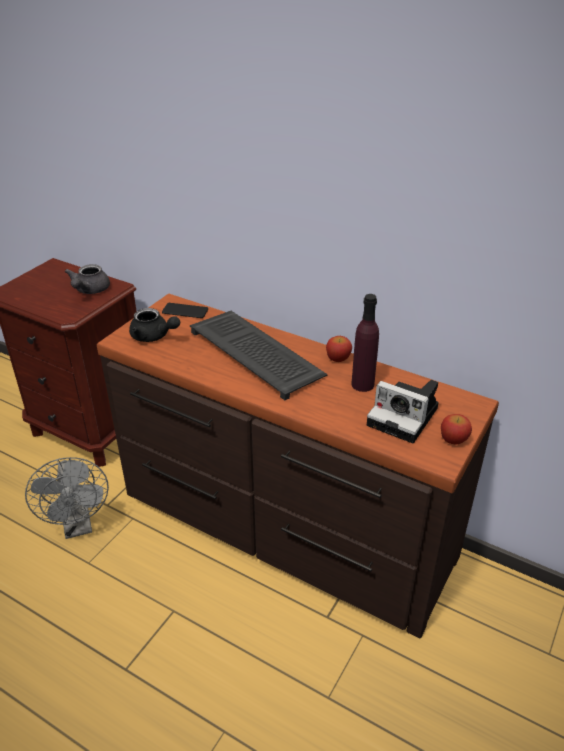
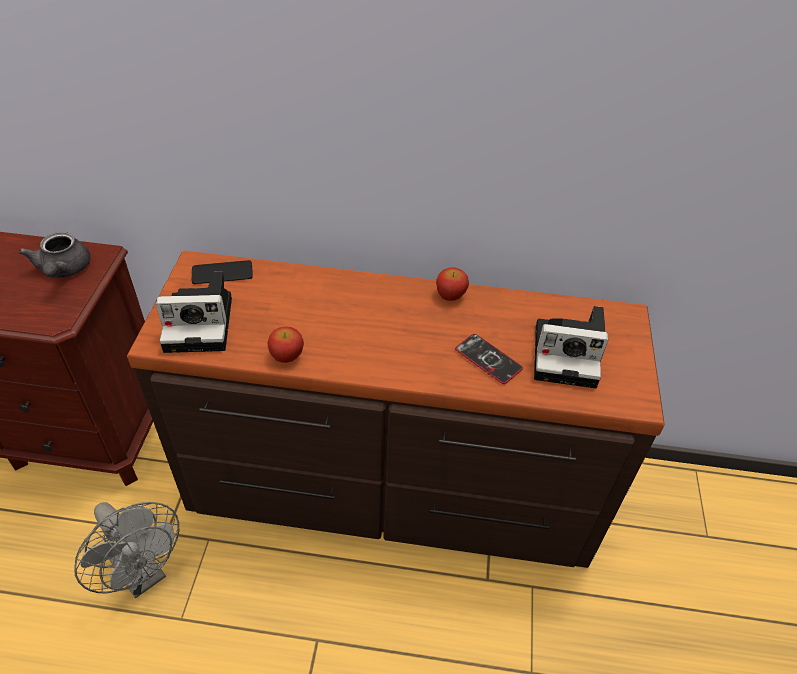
camera: 25 degrees left, 10 degrees up
black teapot [129,308,180,342] -> camera [156,272,232,353]
keyboard [190,311,327,400] -> none
purple bottle [351,294,379,392] -> none
apple [441,414,472,444] -> apple moved to [267,326,304,363]
none -> phone [455,334,523,384]

